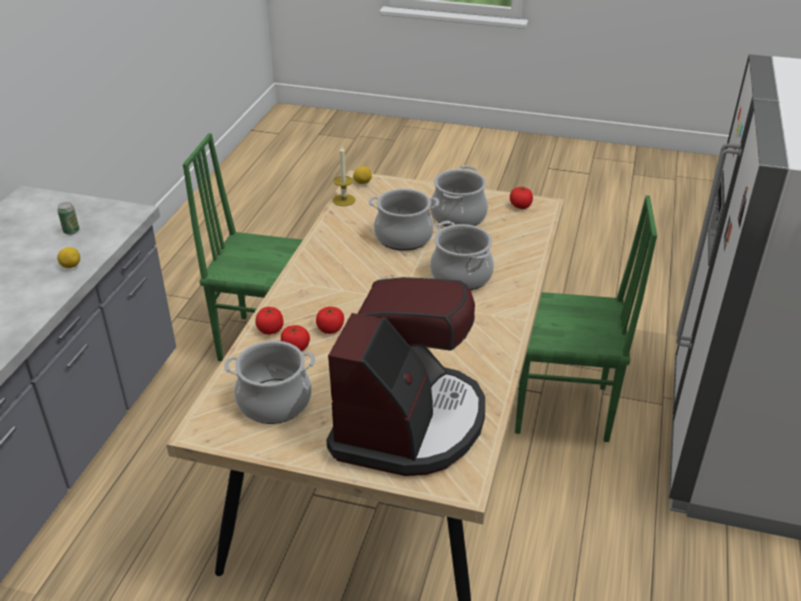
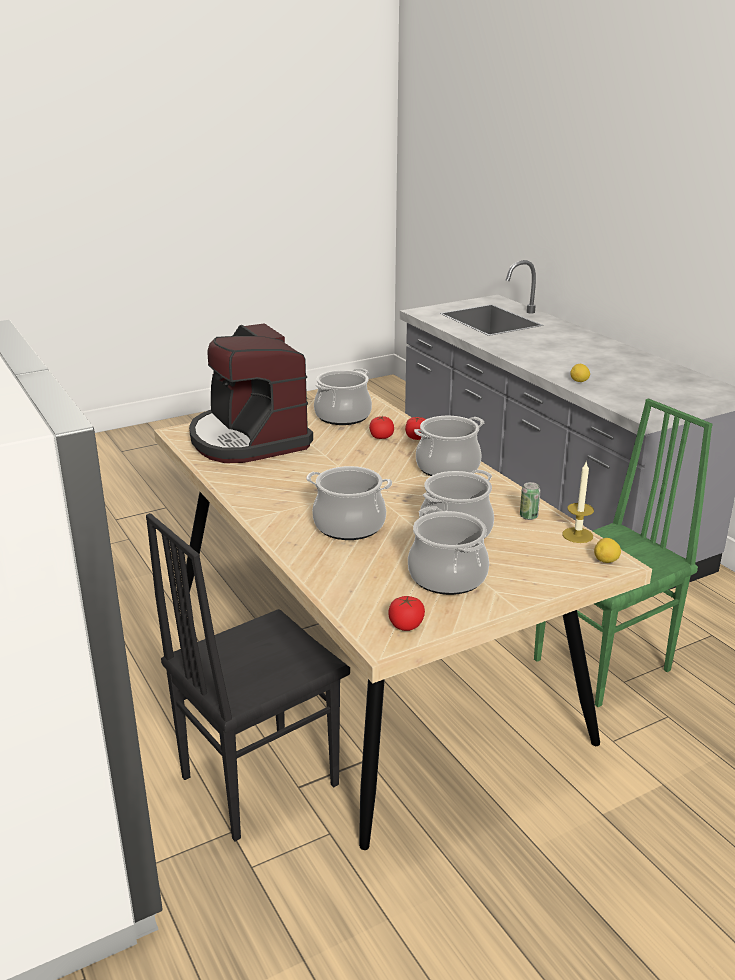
camera: 135 degrees right, 10 degrees down
can [57,202,79,235] -> can moved to [520,482,541,520]
tomato [316,307,344,334] -> none
green chair [515,195,657,442] -> black chair [146,513,350,842]
none -> cooking pot [414,416,484,476]

